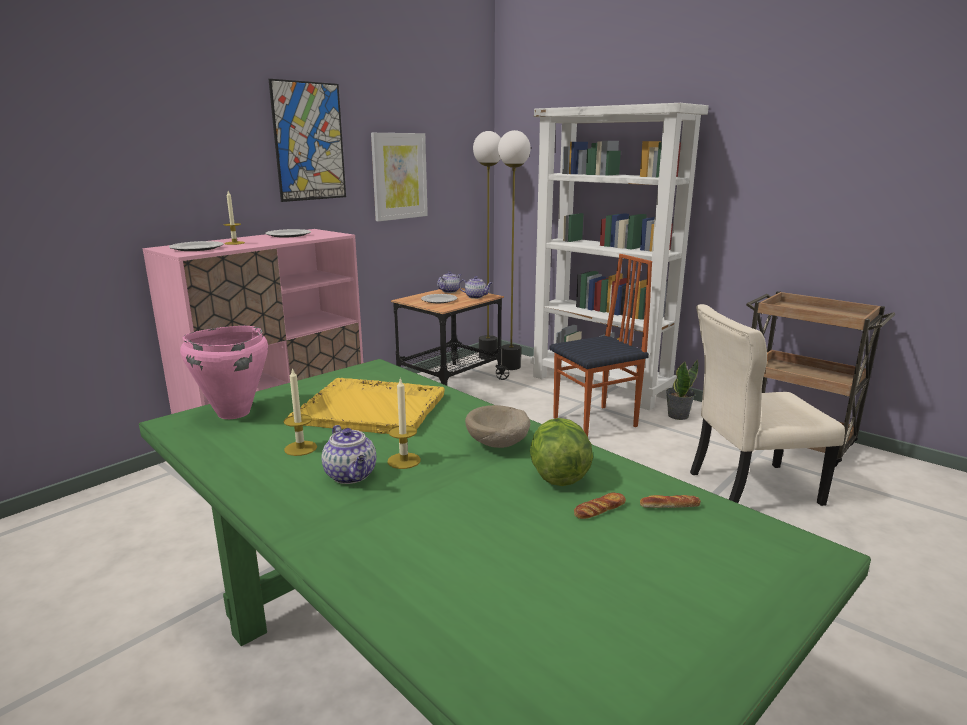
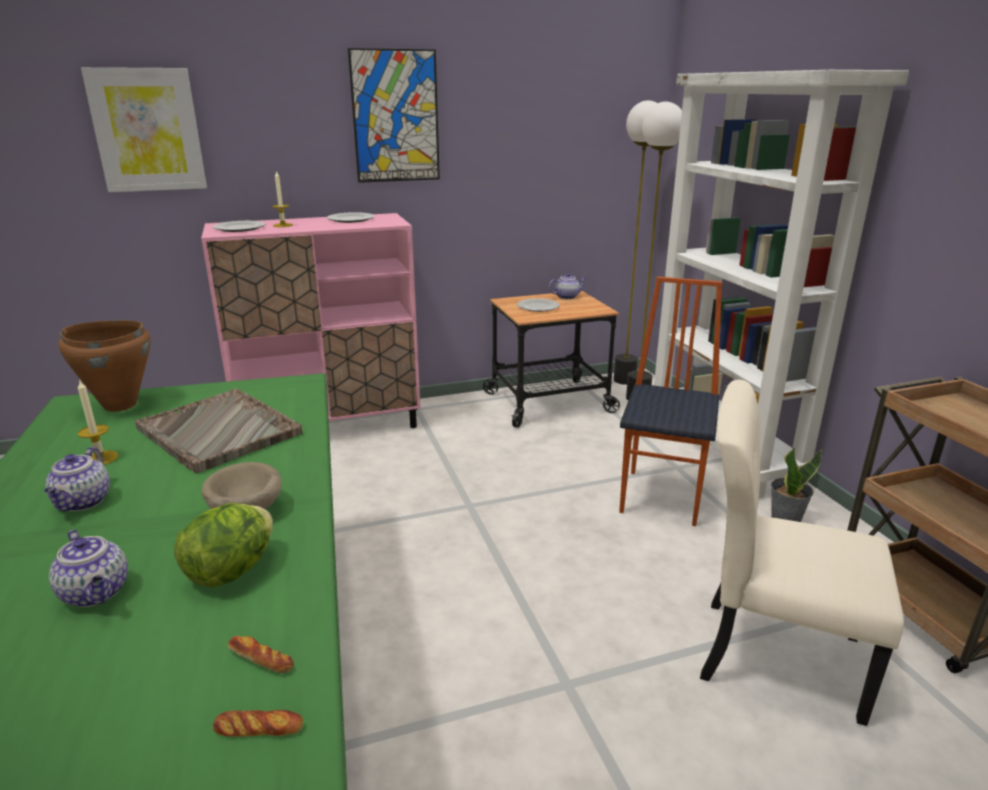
camera: 30 degrees right, 5 degrees up
pink cooking pot [180,326,268,419] -> brown cooking pot [58,320,151,412]
yellow tray [288,378,445,434] -> grey tray [135,389,302,473]
picture [371,133,428,222] -> picture moved to [81,67,207,192]
candle [387,377,421,469] -> none
teapot [459,276,492,299] -> teapot moved to [49,530,128,607]
chair [549,254,652,436] -> chair turned 75 degrees counterclockwise [619,277,722,526]
bread [574,492,626,519] -> bread moved to [213,710,303,737]

